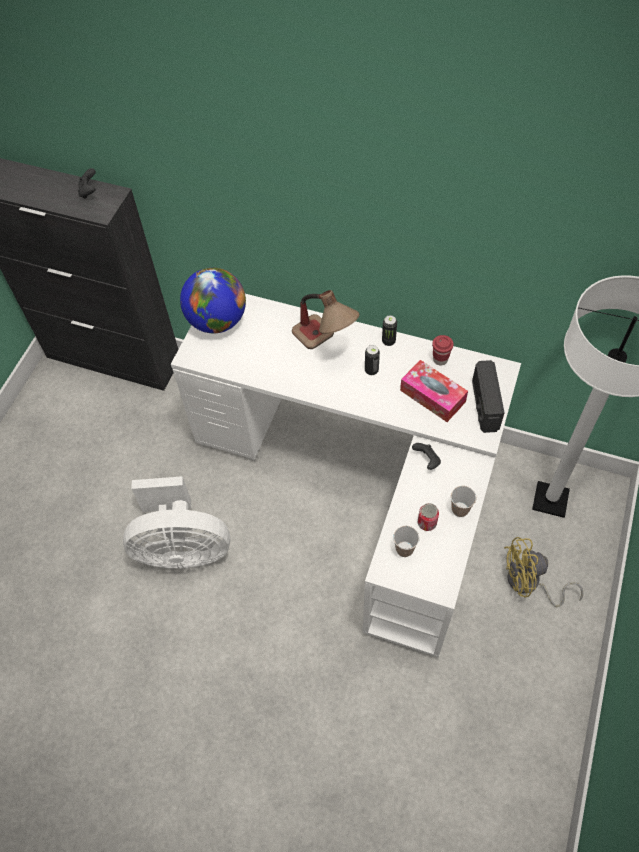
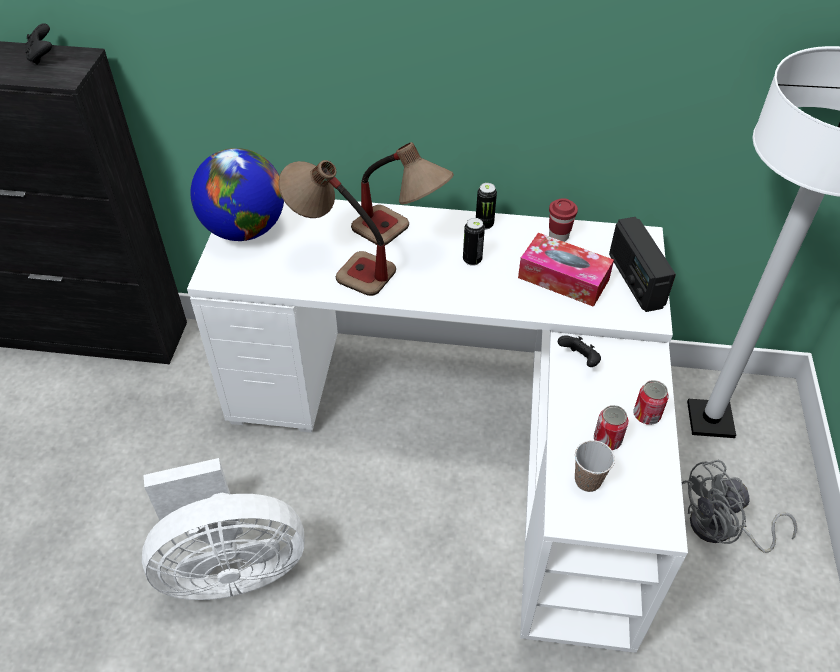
camera: 15 degrees left, 10 degrees down
cup [451,486,476,517] -> can [633,380,669,425]
yellow fan [504,537,583,607] -> grey fan [682,460,798,553]
none -> table lamp [278,160,396,296]

